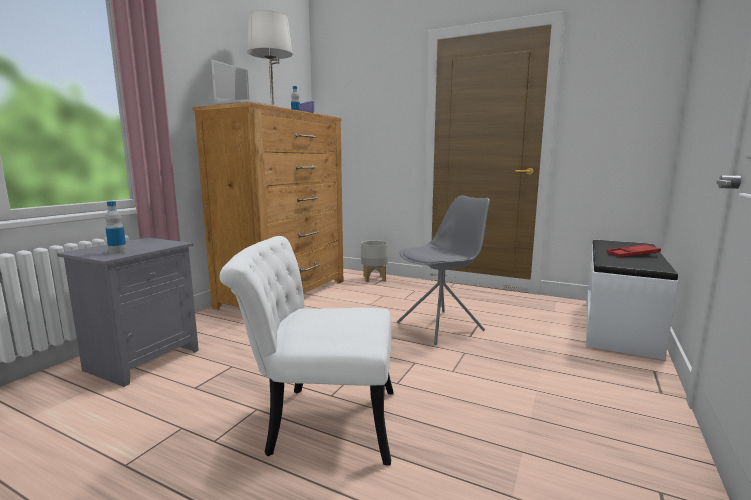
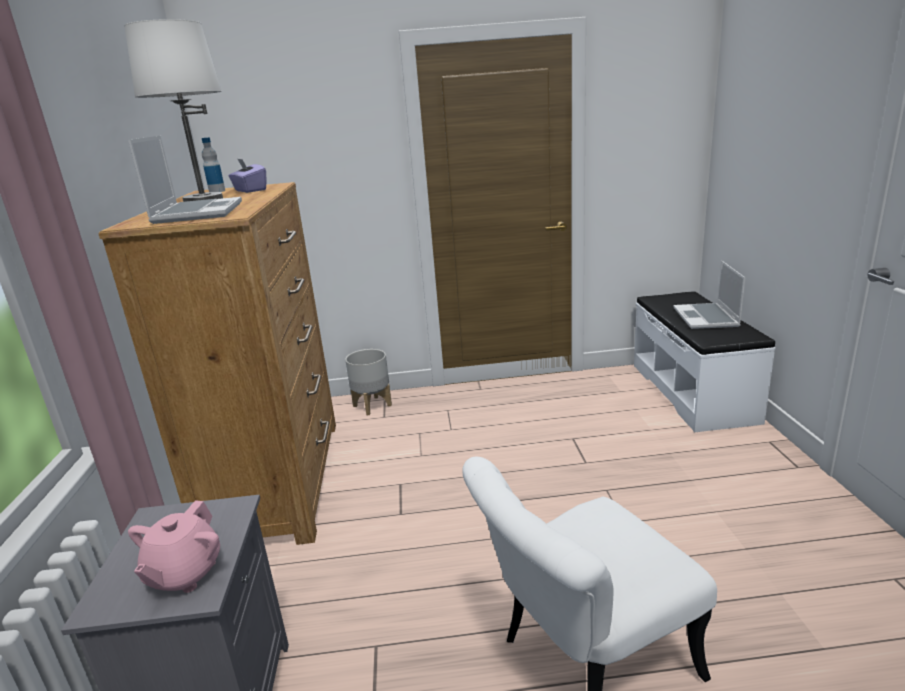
camera: 30 degrees left, 10 degrees up
bottle [105,201,127,254] -> pink teapot [128,500,220,593]
grey chair [397,195,490,345] -> none
red tray [607,244,661,257] -> laptop [673,261,745,329]

